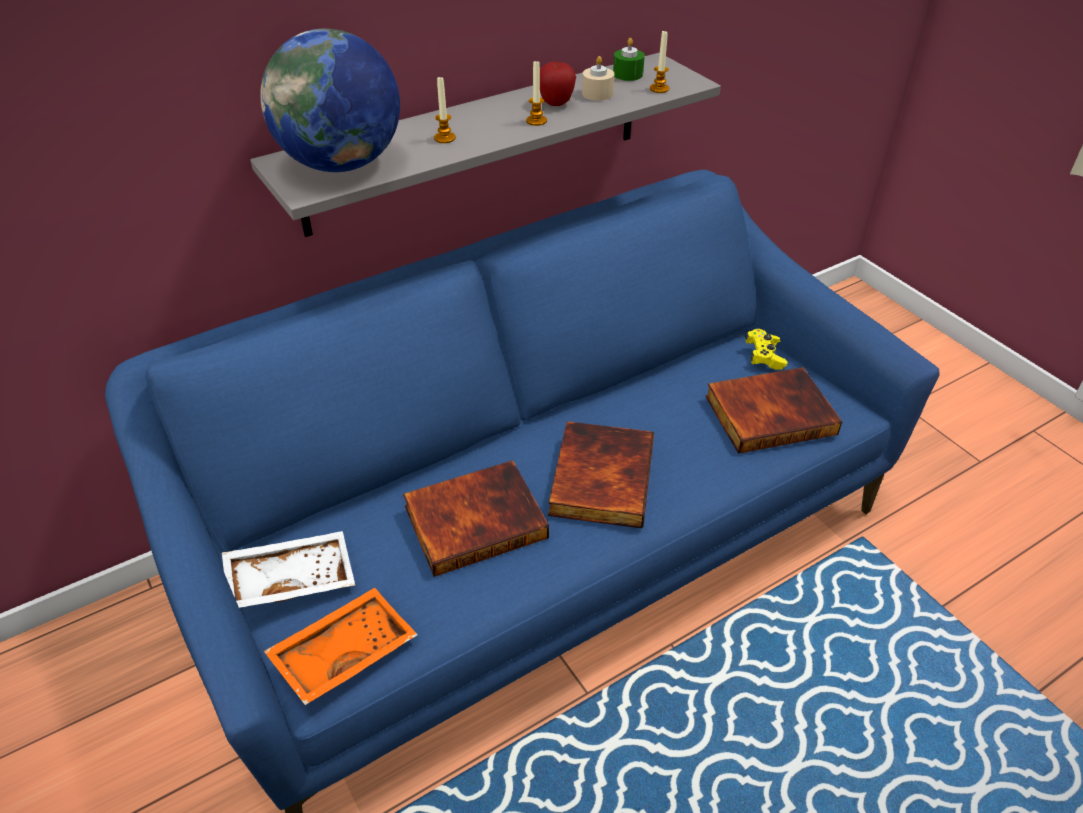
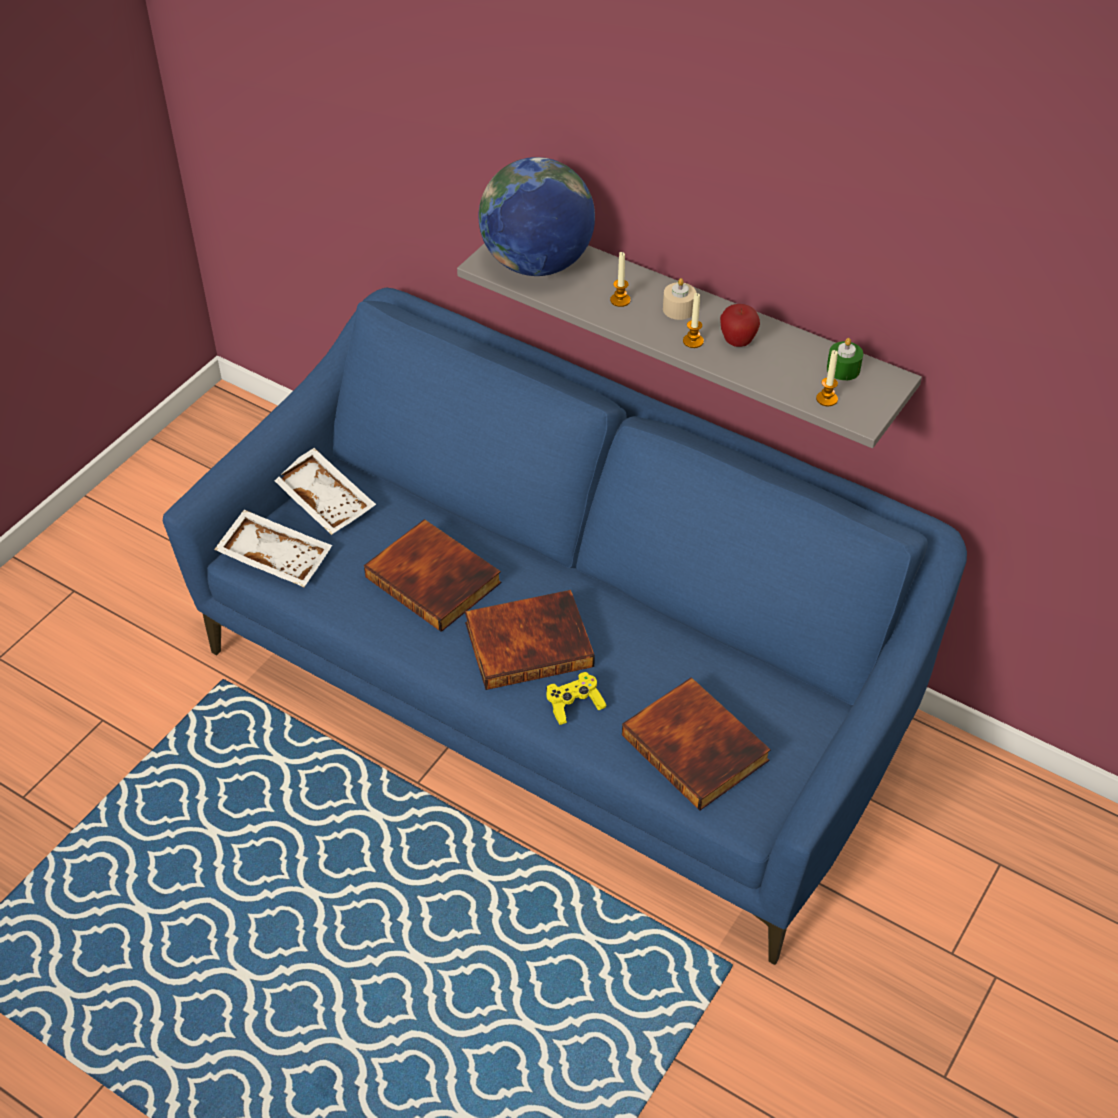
camera: 65 degrees right, 5 degrees up
orange tray [264,588,418,705] -> white tray [214,510,332,587]
beige candle [582,56,614,101] -> beige candle moved to [663,278,696,320]
yellow game controller [745,329,787,370] -> yellow game controller moved to [546,672,607,725]

